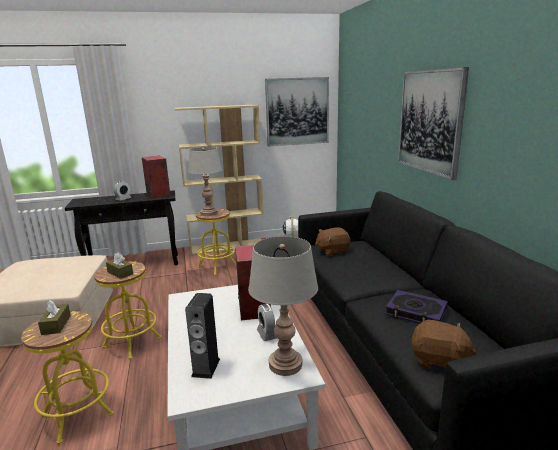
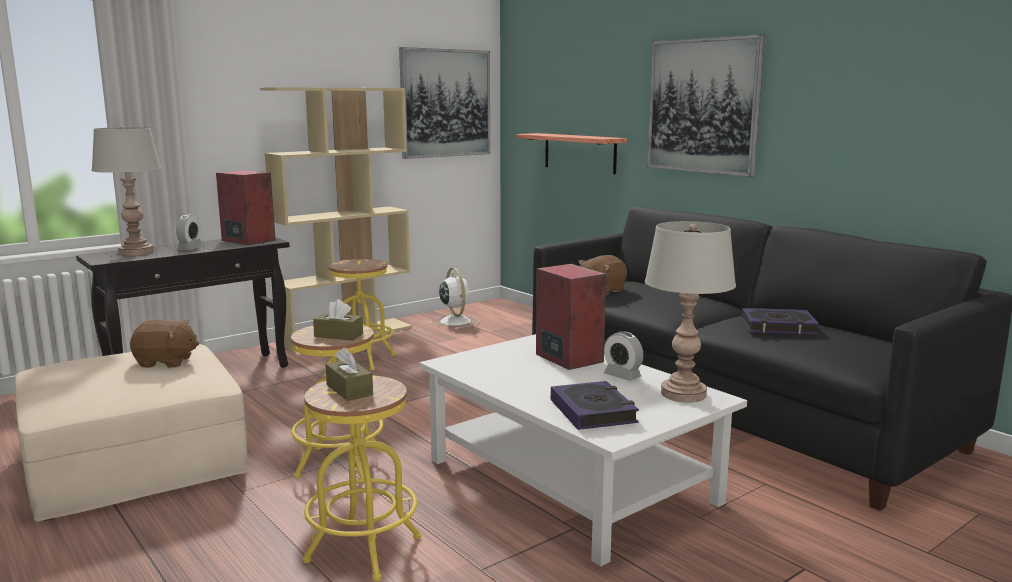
camera: 25 degrees left, 5 degrees down
speaker [185,293,220,379] -> book [551,381,639,430]
grey table lamp [188,147,222,216] -> grey table lamp moved to [91,126,161,256]
brown plush toy [410,319,477,370] -> brown plush toy moved to [130,319,199,368]
none -> shelf [516,133,627,174]

